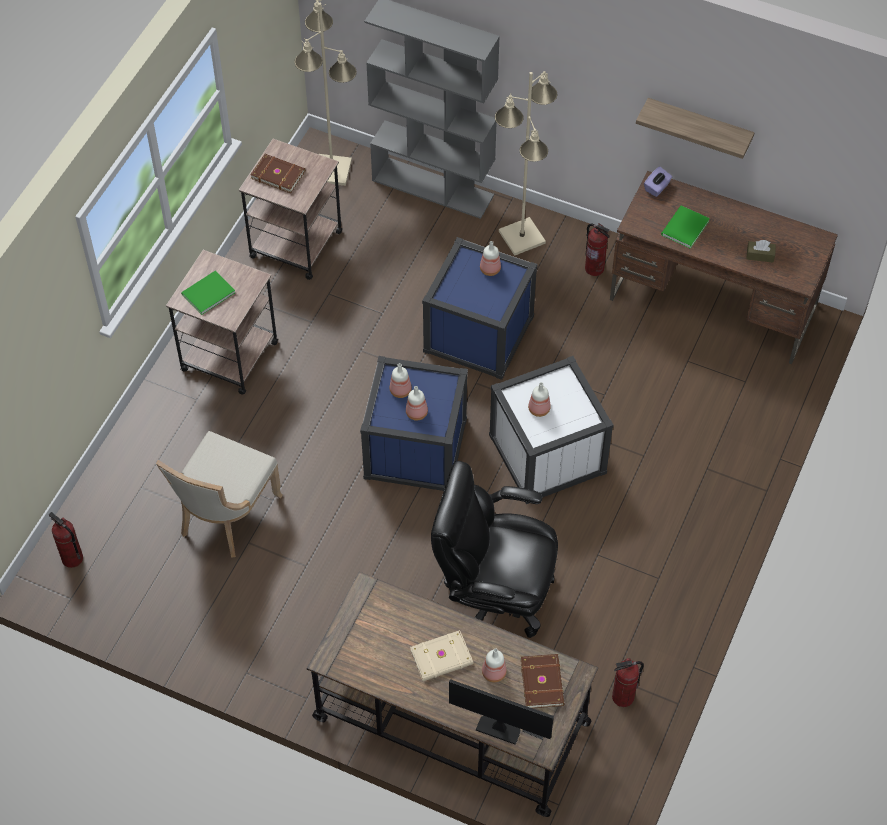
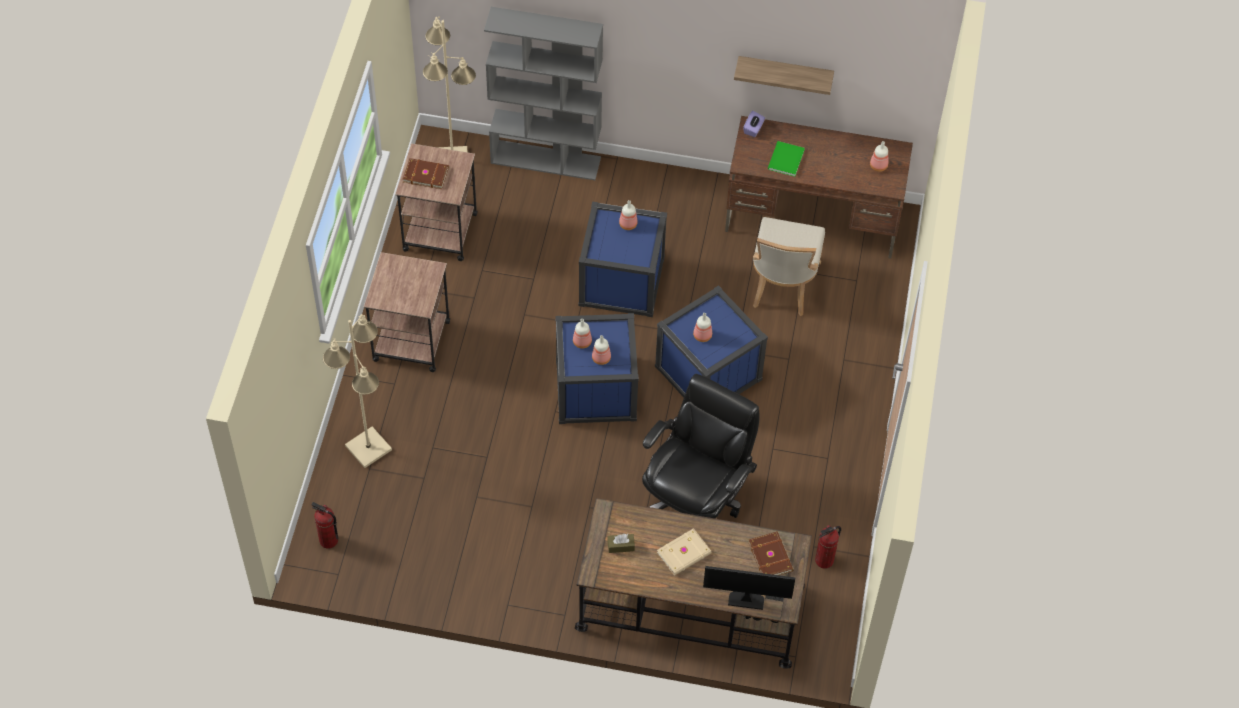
camera: 15 degrees left, 0 degrees up
beige chair [156,431,283,558] -> beige chair moved to [753,217,825,316]
green book [181,271,235,315] -> none
black office chair [431,461,558,638] -> black office chair turned 120 degrees clockwise [642,374,760,519]
bottle [482,648,507,682] -> bottle moved to [870,141,888,172]
white storage box [489,356,614,504] -> blue storage box [655,285,768,398]
beige floor lamp [495,71,557,256] -> beige floor lamp moved to [323,314,392,468]
fire extinguisher [585,223,610,276] -> none
brown tissue box [746,240,776,262] -> brown tissue box moved to [607,534,635,553]

